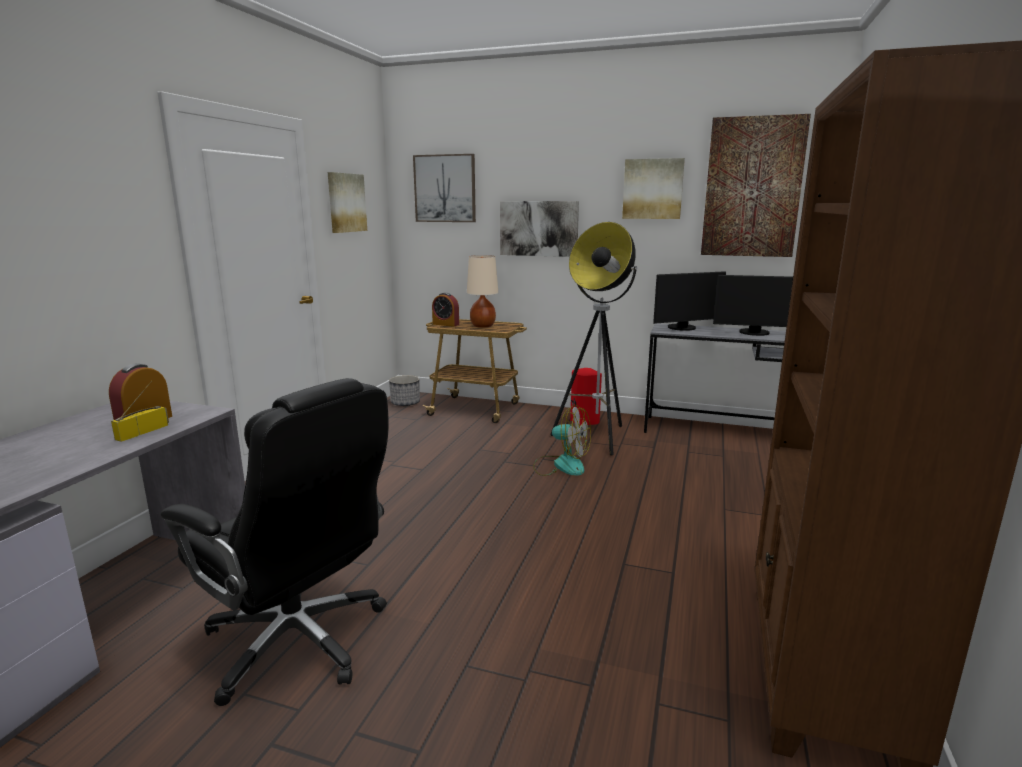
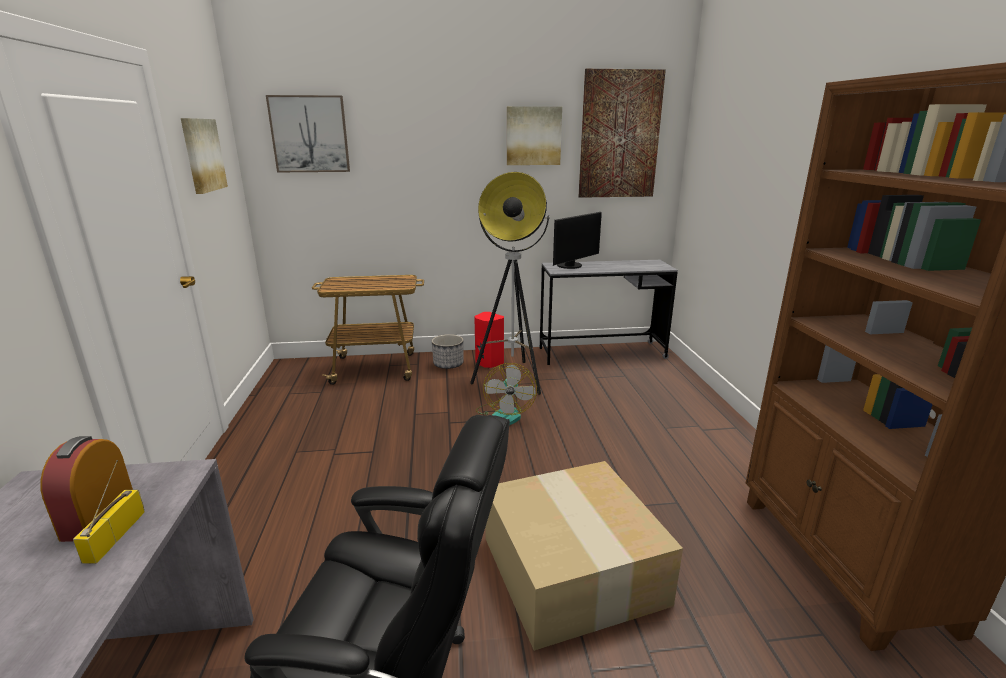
camera: 25 degrees left, 5 degrees up
planter [389,375,420,406] -> planter moved to [432,334,463,369]
alarm clock [432,293,459,327] -> none
beige table lamp [467,255,498,328] -> none
picture [500,201,579,257] -> none
fan [533,405,591,476] -> fan turned 90 degrees clockwise [476,363,537,425]
monitor [713,275,793,336] -> none
none -> cardboard box [485,461,683,651]

